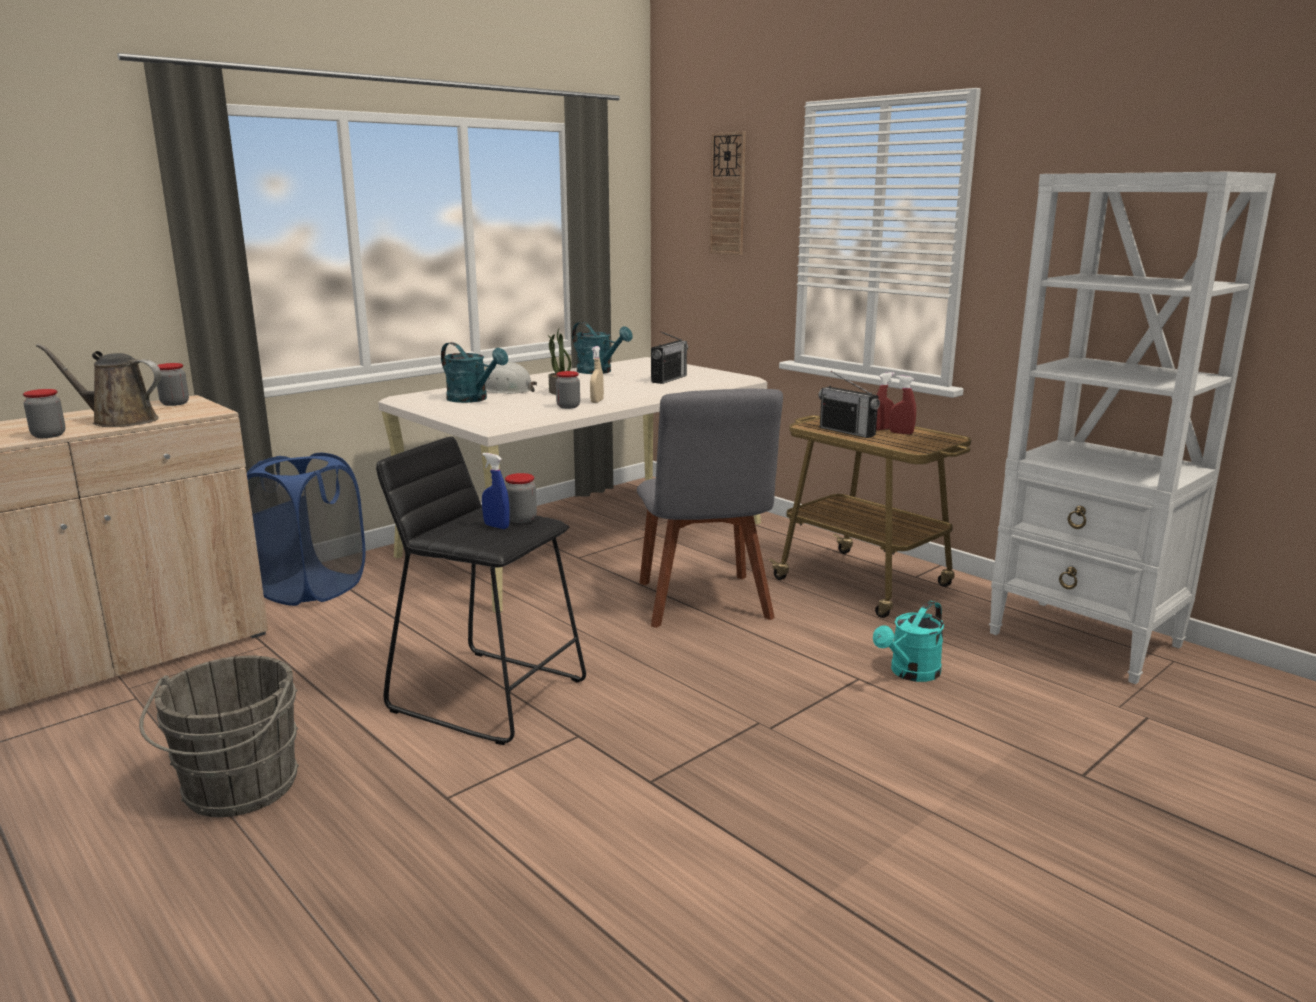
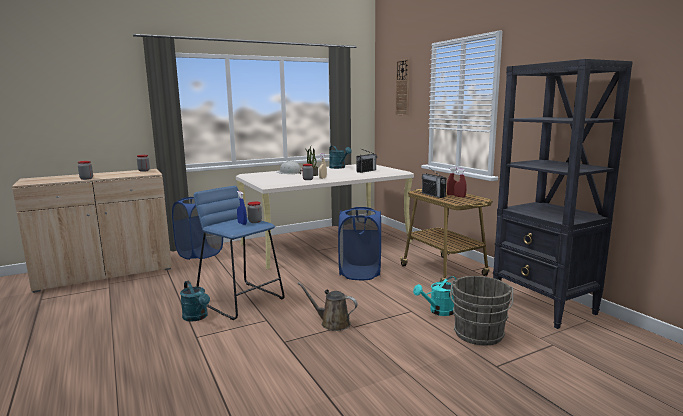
camera: 15 degrees right, 5 degrees down
brown watering can [36,344,162,427] -> brown watering can moved to [297,282,358,331]
grey bucket [139,655,299,817] -> grey bucket moved to [450,276,513,346]
black stool [376,437,586,745] -> blue stool [194,186,285,320]
turquoise watering can [441,342,508,403] -> turquoise watering can moved to [180,281,210,322]
grey chair [637,389,783,628] -> blue laundry basket [338,207,381,280]
white bookcase [989,172,1276,684] -> black bookcase [493,59,633,329]

